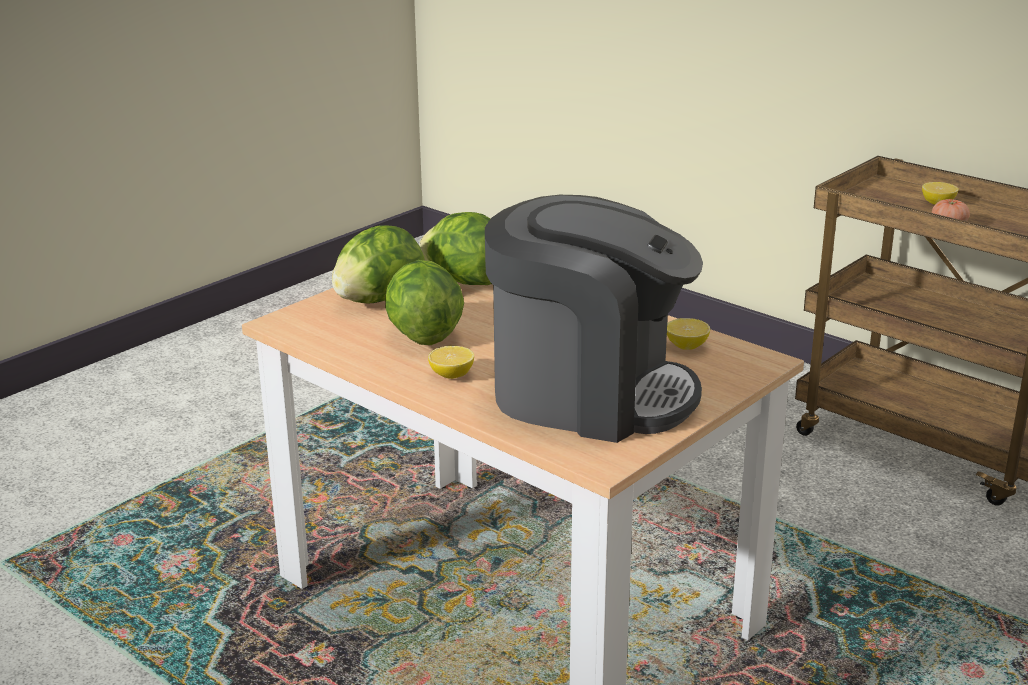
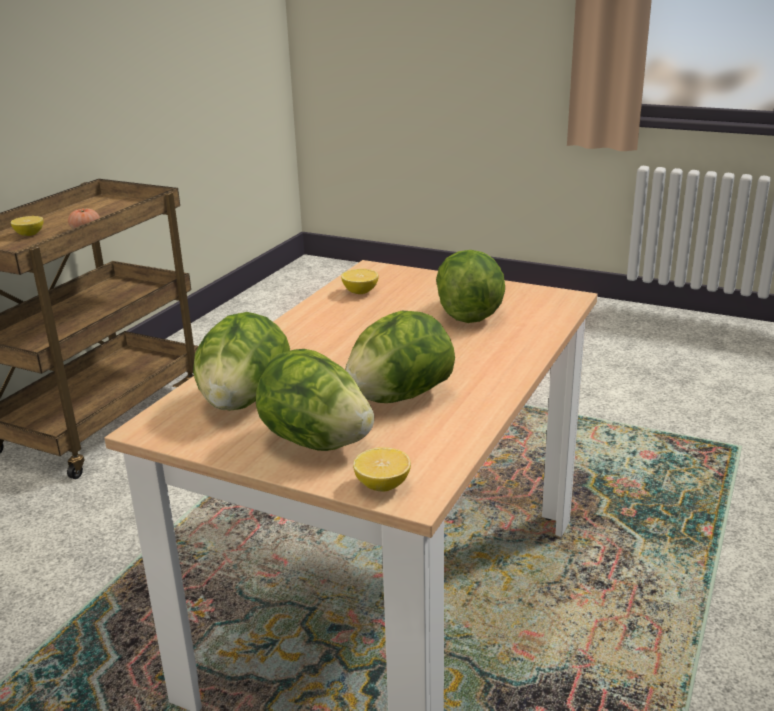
camera: 105 degrees left, 0 degrees up
lemon [428,345,474,379] -> lemon moved to [353,447,411,491]
coffee machine [485,195,703,443] -> lettuce [436,250,505,323]

